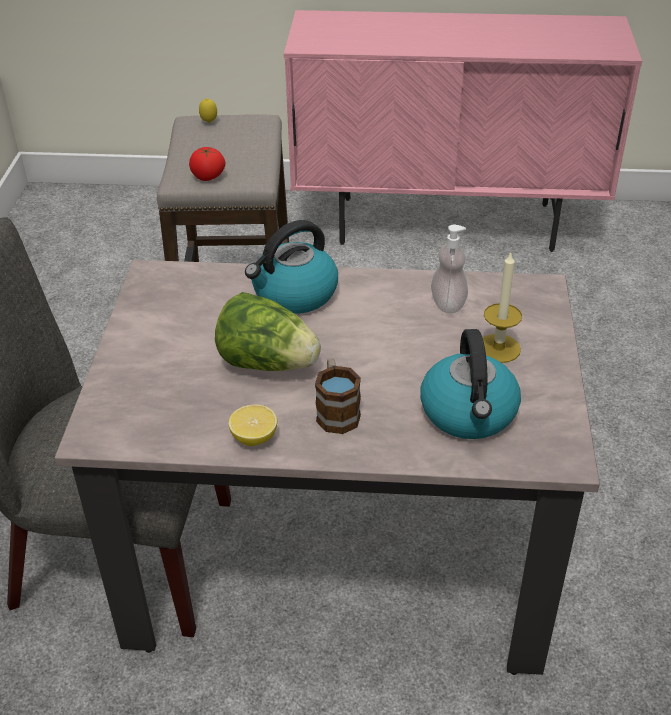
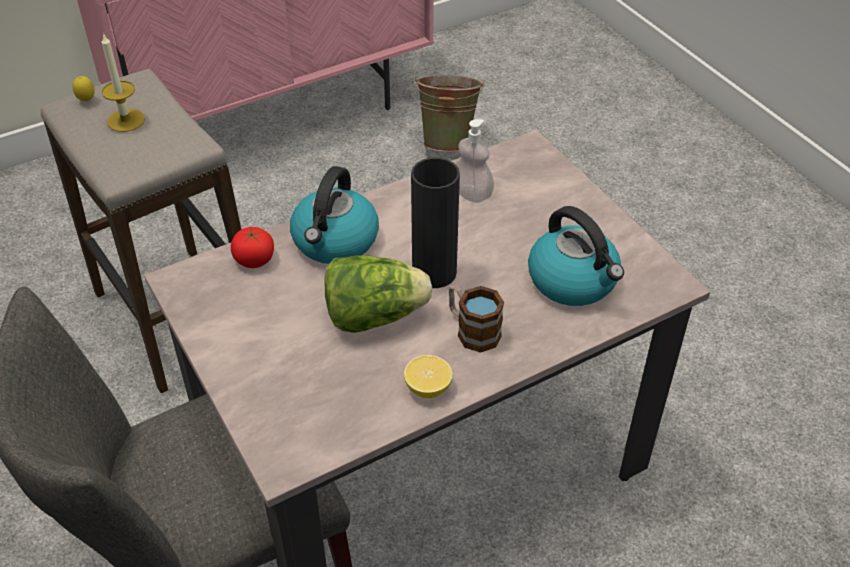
camera: 35 degrees left, 5 degrees up
tomato [189,147,225,181] -> tomato moved to [231,227,274,268]
candle [483,252,522,363] -> candle moved to [101,33,145,132]
none -> black vase [411,157,460,288]
none -> green bucket [414,75,485,152]

